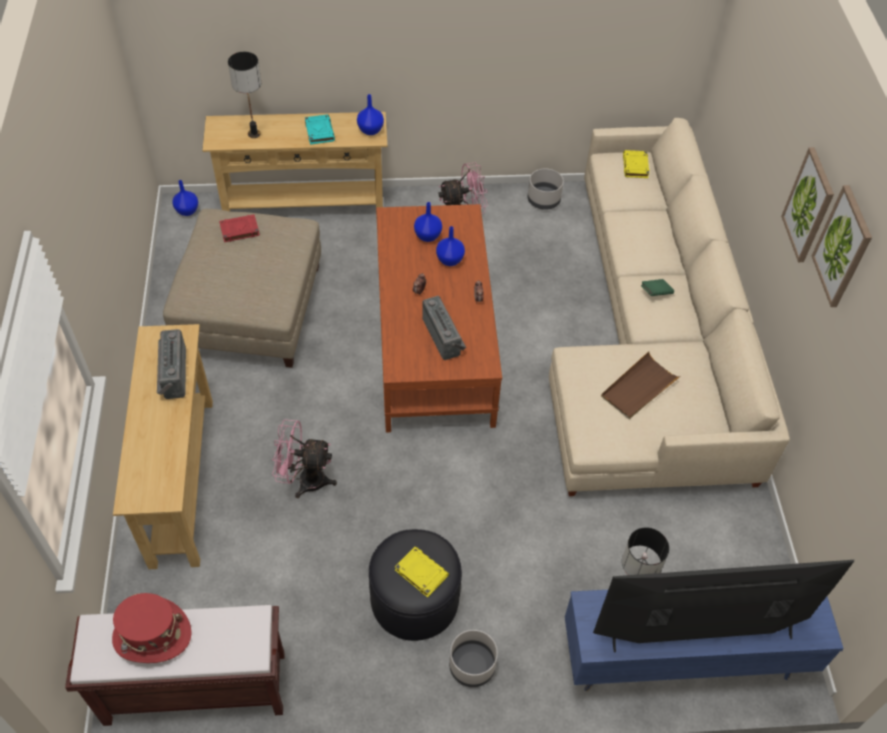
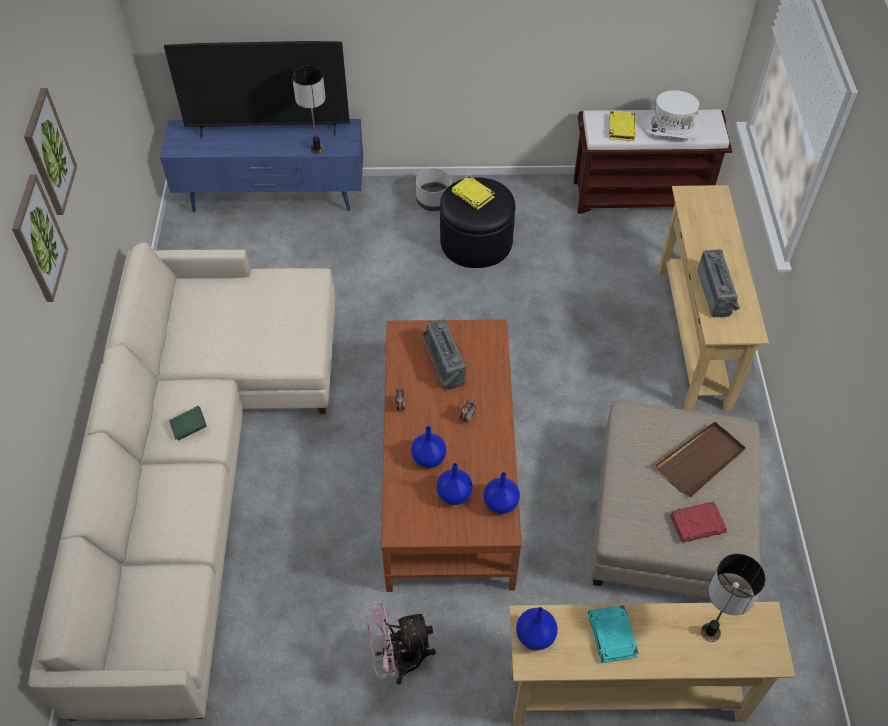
camera: 175 degrees left, 0 degrees up
red hat [112,593,192,663] -> white hat [643,90,701,139]
blue vase [172,180,198,216] -> blue vase moved to [484,472,520,514]
pink fan [272,419,337,498] -> none
grey planter [528,169,564,210] -> none
brown tray [601,351,681,419] -> brown tray moved to [656,422,746,497]
yellow book [623,150,650,178] -> yellow book moved to [609,111,636,141]

